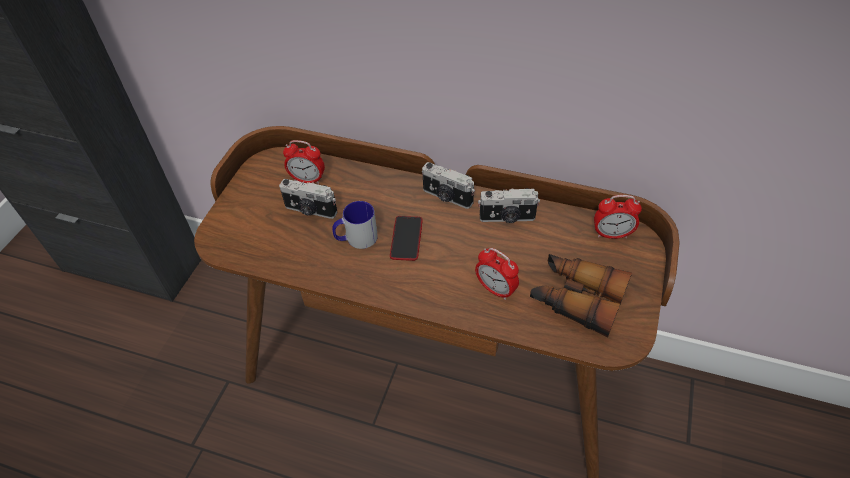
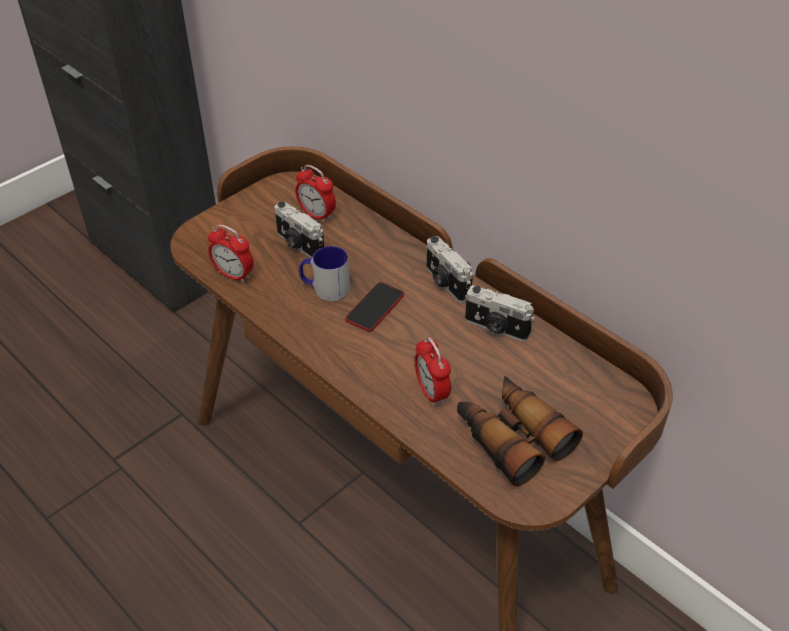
camera: 25 degrees right, 5 degrees down
alarm clock [594,195,642,239] -> alarm clock moved to [208,224,254,283]

